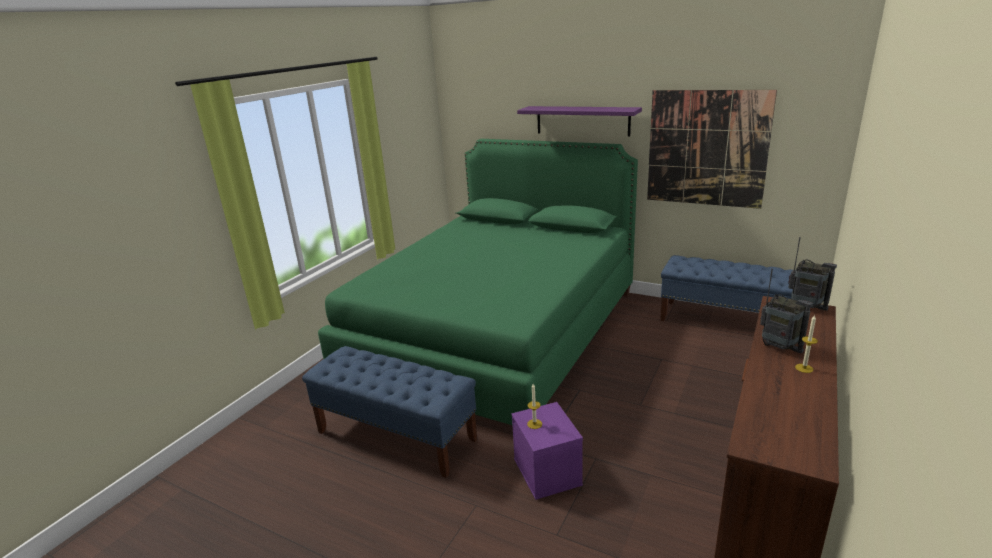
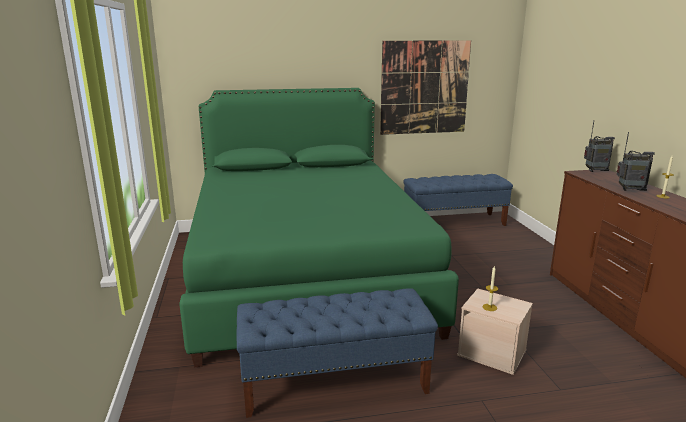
camera: 40 degrees left, 5 degrees down
purple storage box [511,402,583,500] -> beige storage box [457,289,533,375]
purple shelf [517,106,642,136] -> none

